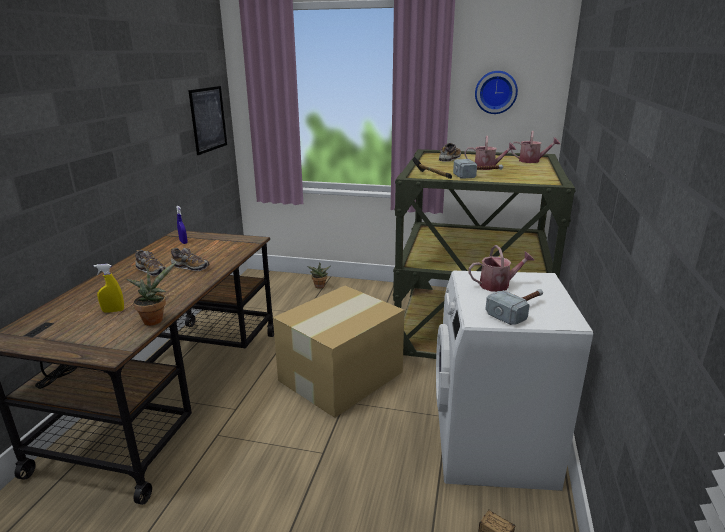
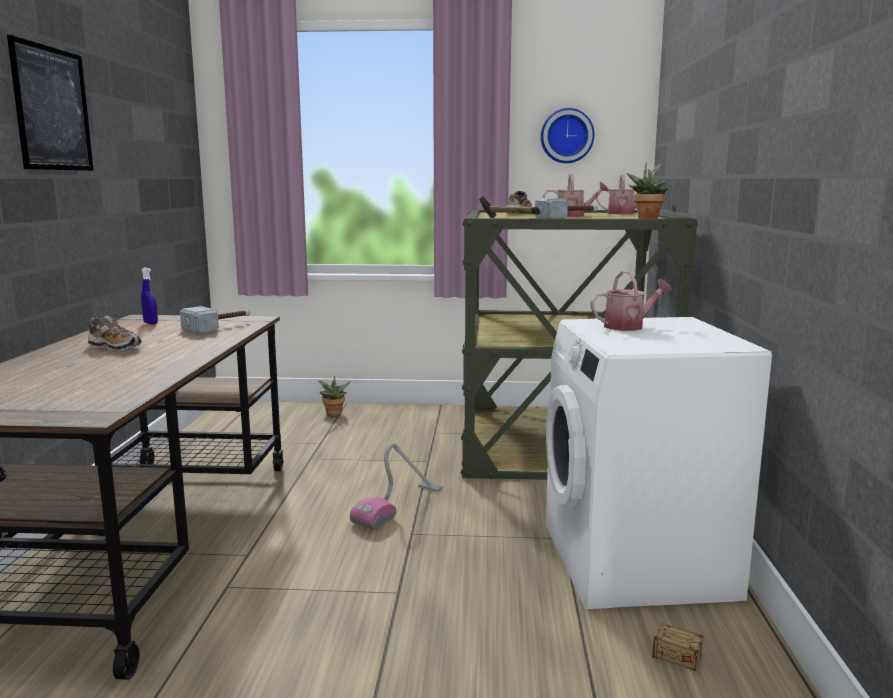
camera: 10 degrees left, 10 degrees down
yellow spray bottle [94,264,124,313] -> none
potted plant [126,262,176,326] -> potted plant moved to [627,163,669,219]
shoe [171,248,210,271] -> none
picture [188,86,227,155] -> picture moved to [7,35,94,171]
cardboard box [273,286,404,418] -> vacuum cleaner [350,443,443,530]
hammer [485,289,543,325] -> hammer moved to [180,306,251,334]

